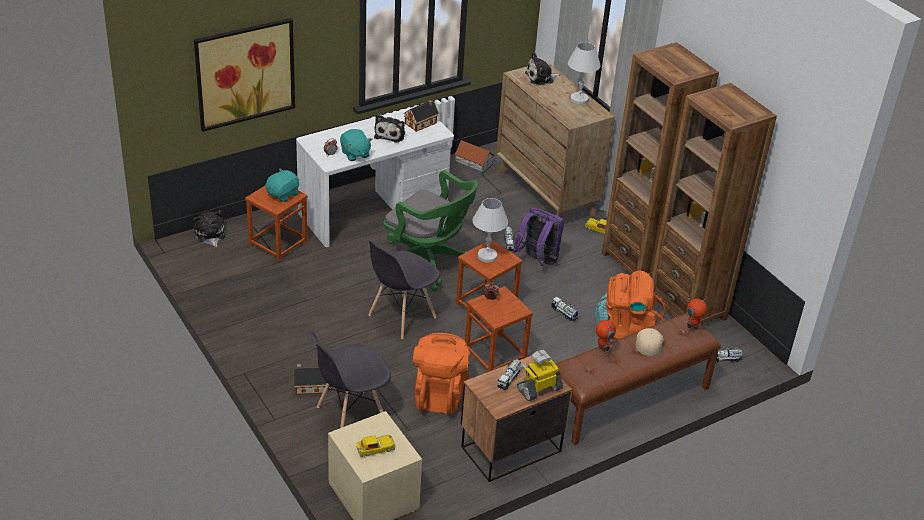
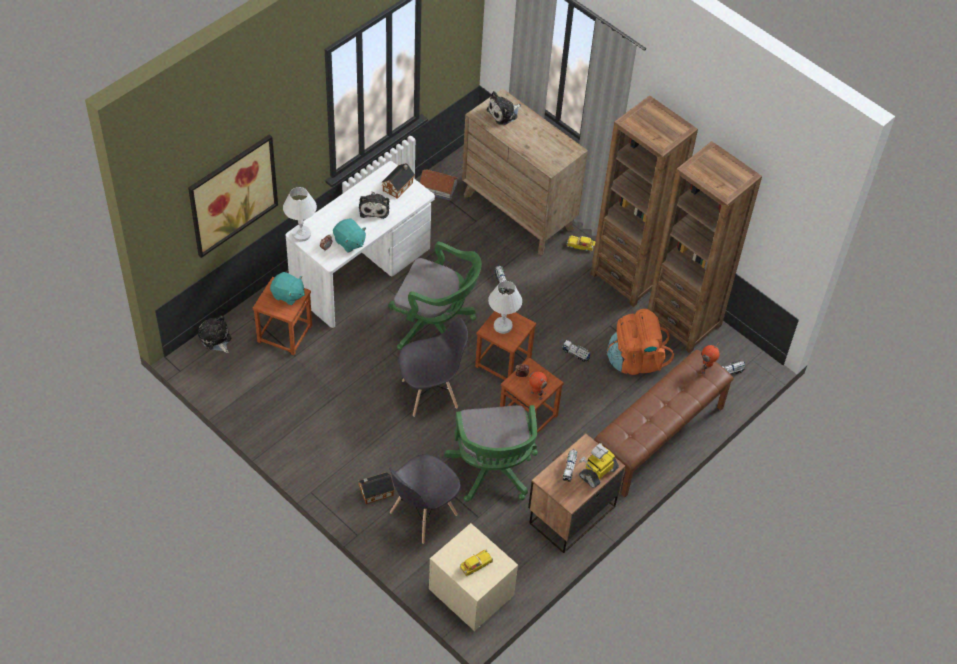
camera: 15 degrees left, 15 degrees up
turquoise plush toy [265,169,300,202] -> turquoise plush toy turned 90 degrees clockwise [270,272,305,305]
grey chair [368,241,440,339] -> grey chair turned 135 degrees counterclockwise [399,318,468,417]
orange backpack [413,333,470,414] -> green office chair [444,405,538,502]
purple backpack [513,207,564,266] -> none
white table lamp [568,42,601,104] -> white table lamp moved to [283,187,317,242]
toy robot [596,320,616,356] -> toy robot moved to [529,371,547,400]
beige cap [636,328,663,356] -> none

